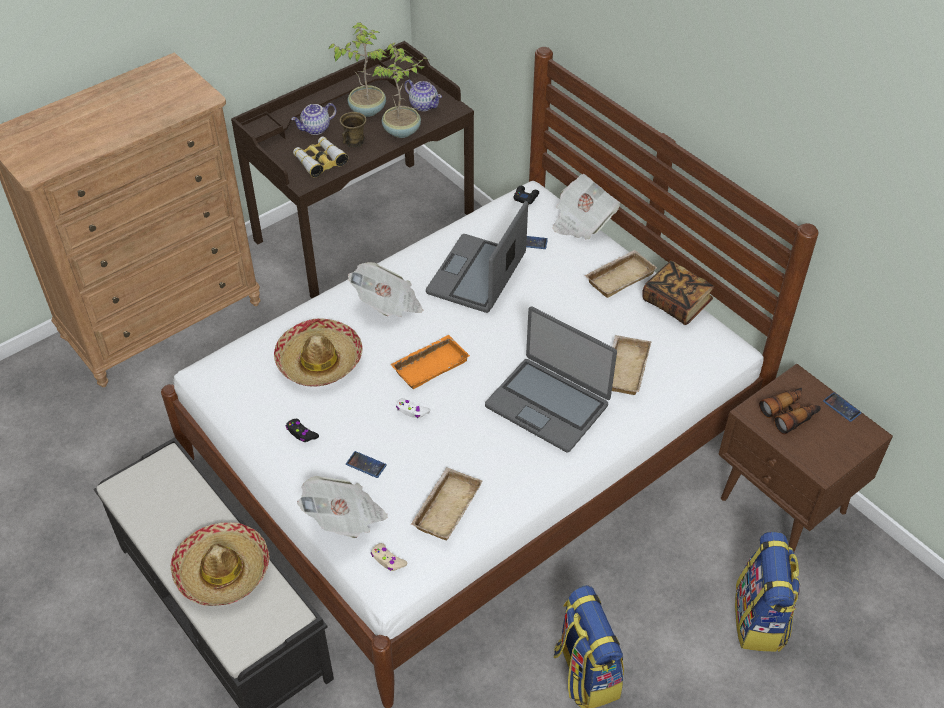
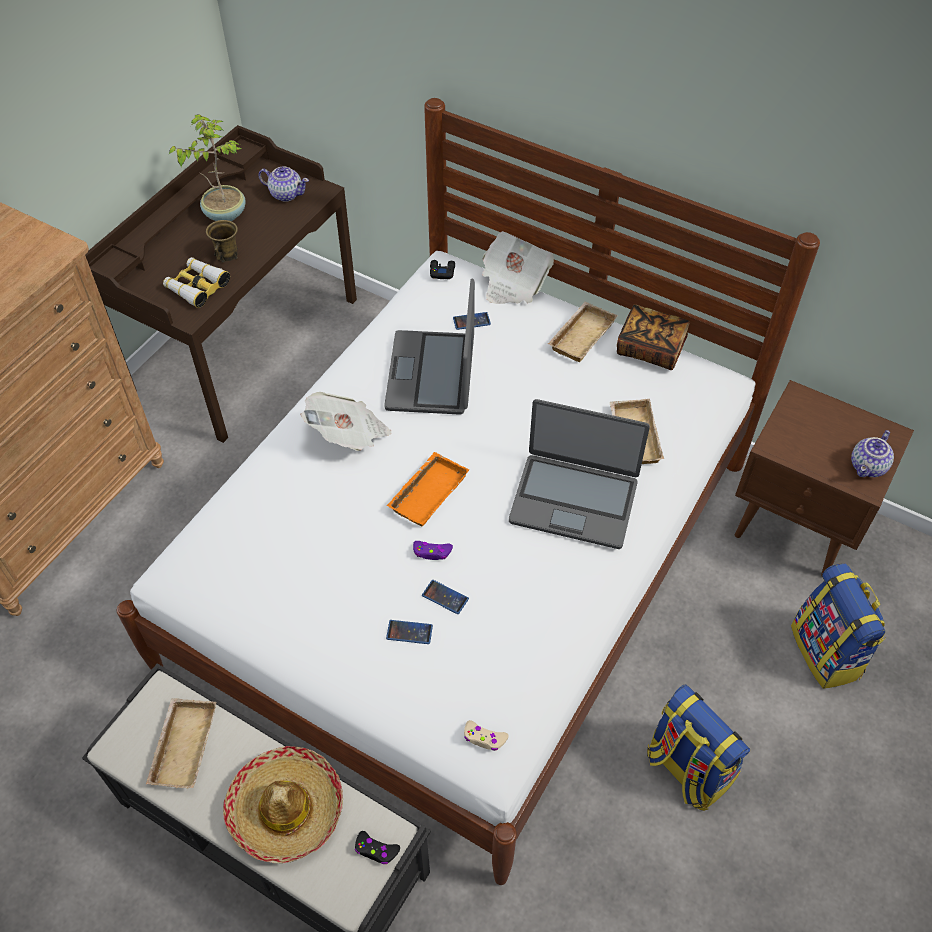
camera: 20 degrees left, 5 degrees up
hat [274,318,363,386] -> none
black game controller [286,419,319,442] -> black game controller moved to [355,831,400,864]
teapot [291,103,336,135] -> teapot moved to [851,430,894,477]
newspaper [297,476,388,538] -> none
potted plant [372,42,427,138] -> none
white game controller [396,398,430,418] -> purple game controller [413,541,453,560]
beige tray [411,467,482,540] -> beige tray moved to [146,698,217,788]
binoculars [759,388,821,435] -> none
phone [823,392,861,422] -> phone moved to [422,580,469,614]

